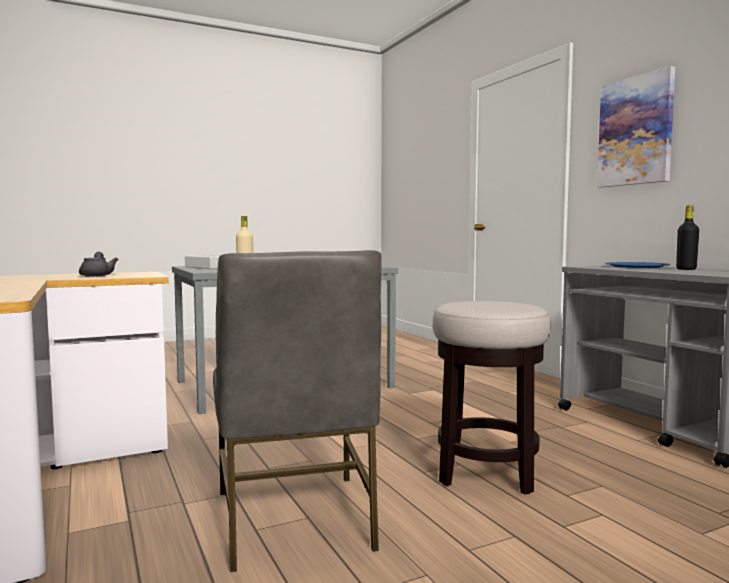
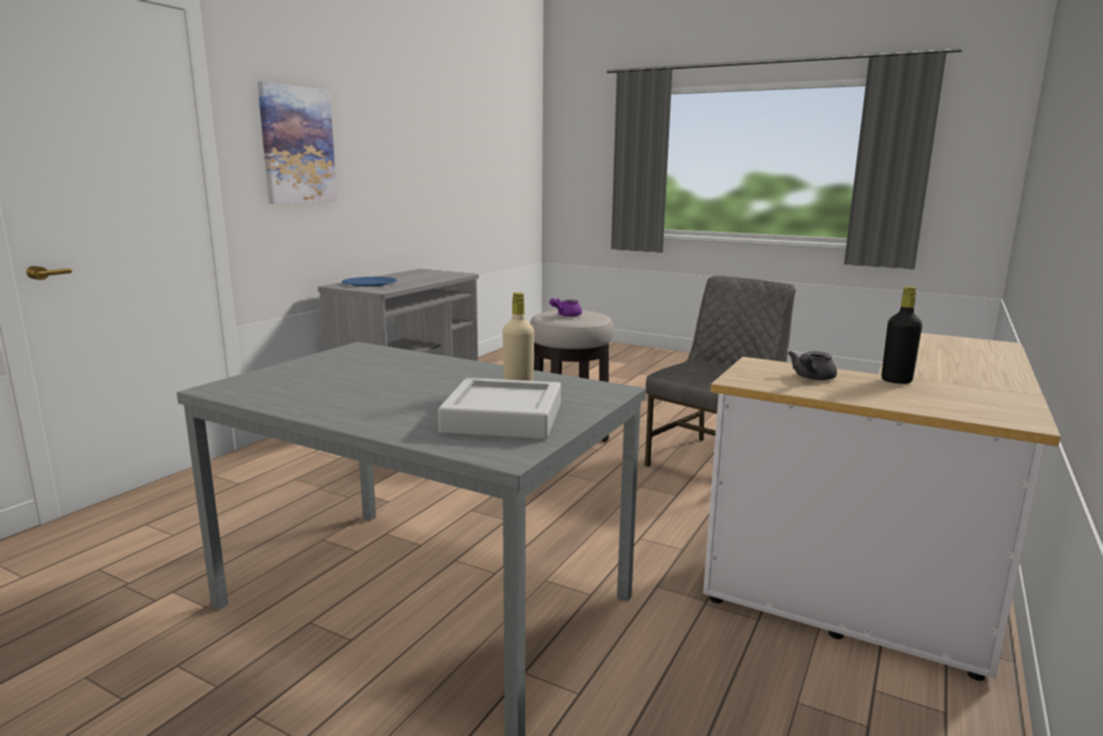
camera: 125 degrees left, 10 degrees up
black bottle [676,205,699,270] -> black bottle moved to [881,286,922,384]
none -> purple teapot [549,298,582,317]

